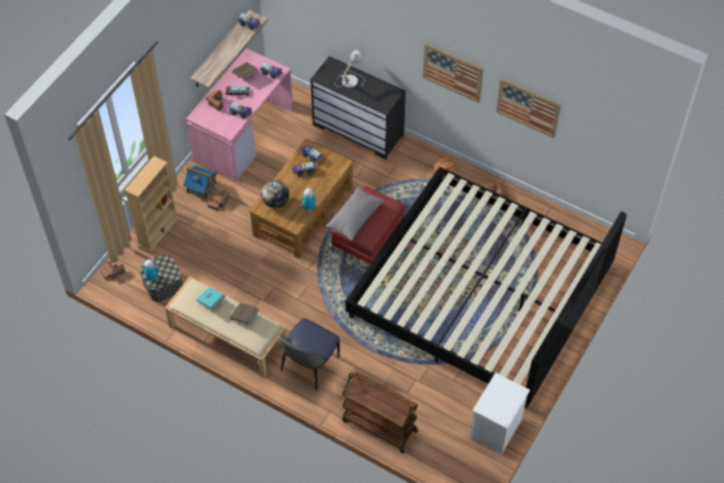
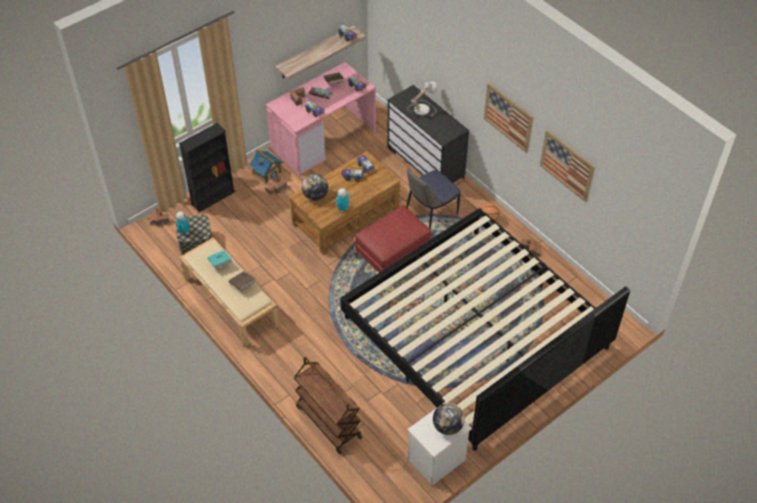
camera: 20 degrees right, 5 degrees down
beige bookcase [125,156,178,252] -> black bookcase [179,123,235,212]
chair [279,318,340,391] -> chair moved to [406,166,461,229]
grey pillow [326,187,384,241] -> none
none -> globe [433,403,465,435]

